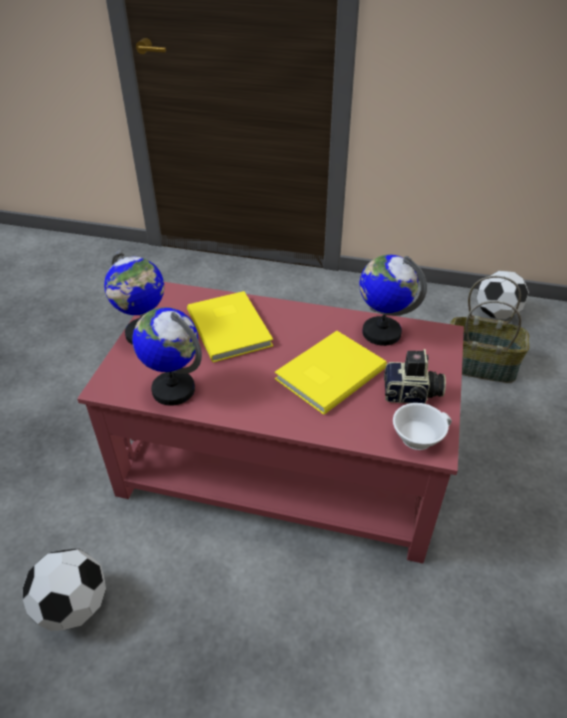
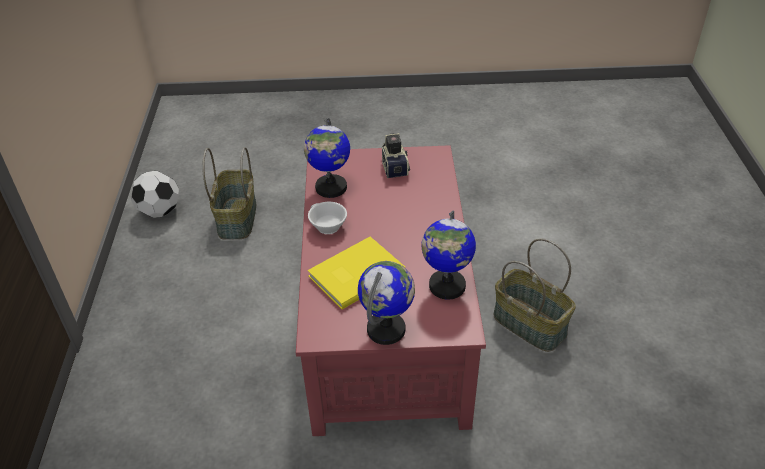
camera: 105 degrees left, 0 degrees up
football [23,548,106,631] -> none
yellow book [275,331,387,415] -> none
white cup [393,403,452,450] -> white cup moved to [308,202,347,234]
none -> basket [493,238,576,352]

